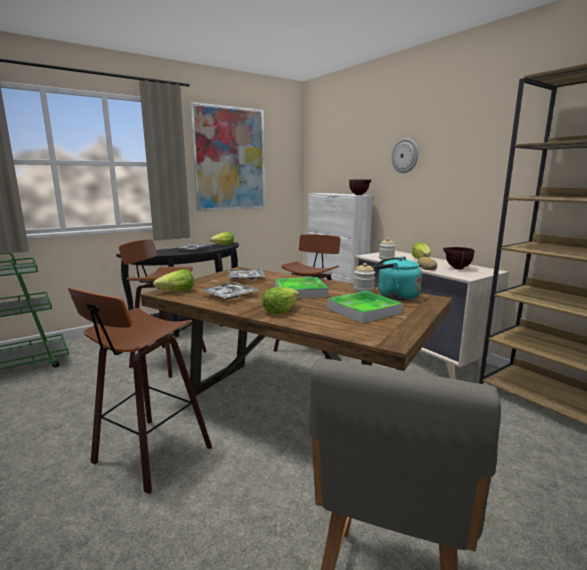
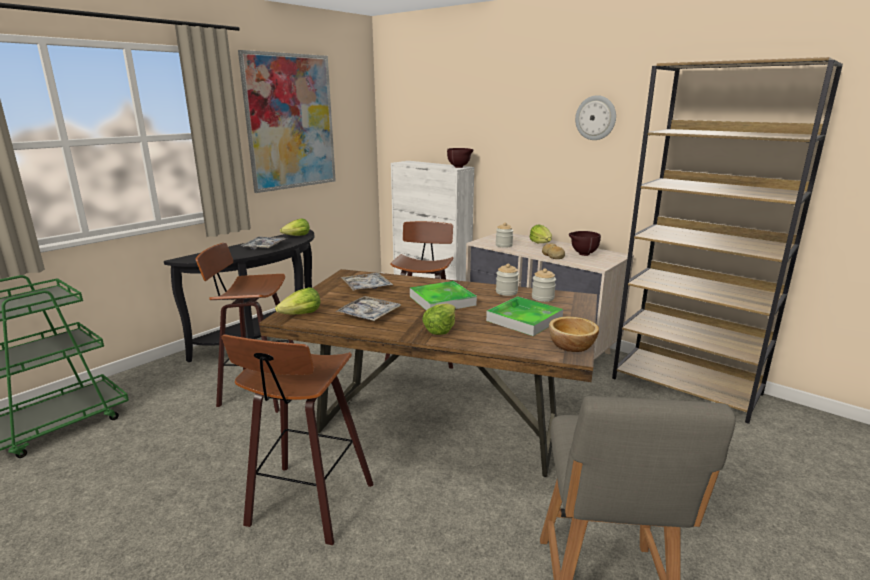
camera: 15 degrees left, 5 degrees up
turquoise kettle [373,257,422,300] -> jar [532,268,556,302]
wall clock [392,138,418,173] -> wall clock moved to [575,95,616,140]
none -> bowl [549,317,599,352]

